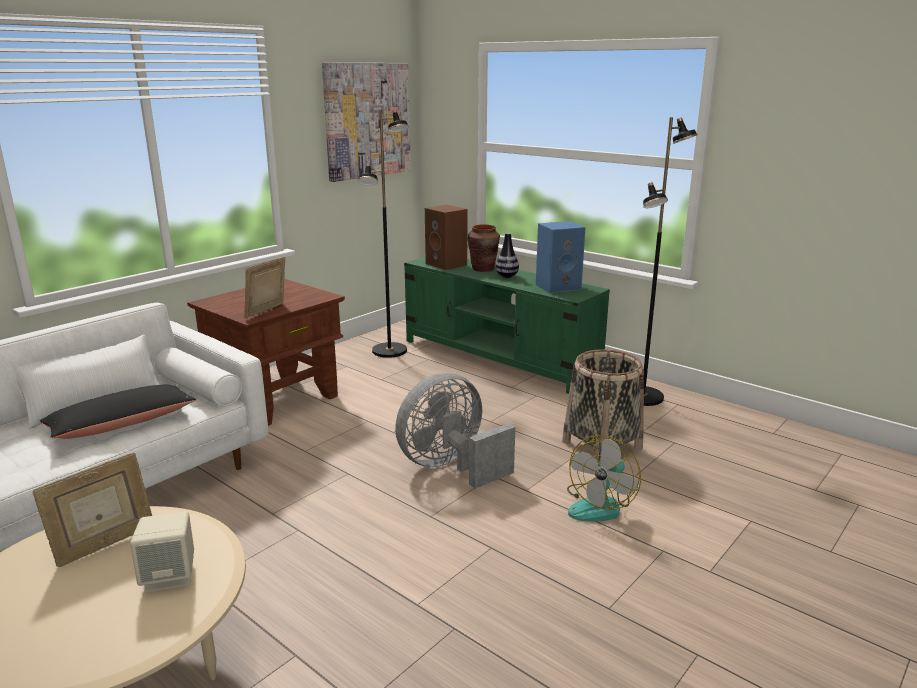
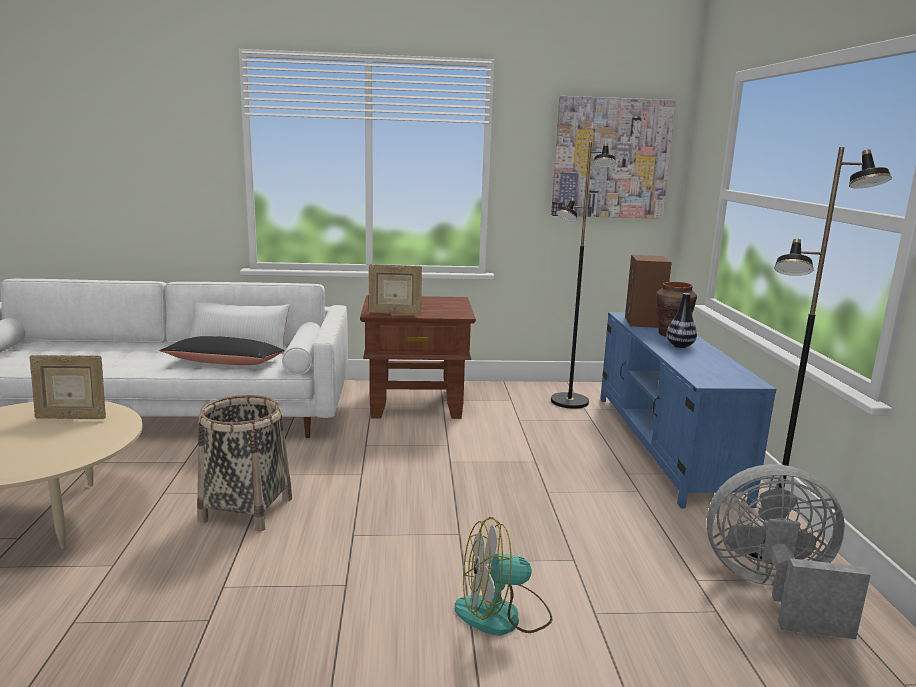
camera: 45 degrees right, 5 degrees down
beige speaker [130,511,194,592] -> none
picture frame [244,257,285,318] -> picture frame turned 150 degrees counterclockwise [369,264,422,315]
grey fan [395,373,515,489] -> grey fan moved to [707,464,871,639]
green tv stand [404,257,610,394] -> blue tv stand [600,312,776,509]
blue speaker [536,221,586,293] -> none
basket [562,349,644,463] -> basket moved to [197,395,292,532]

